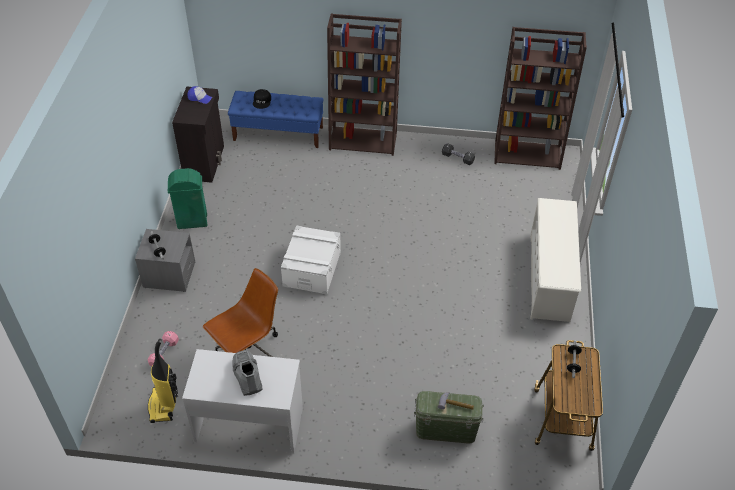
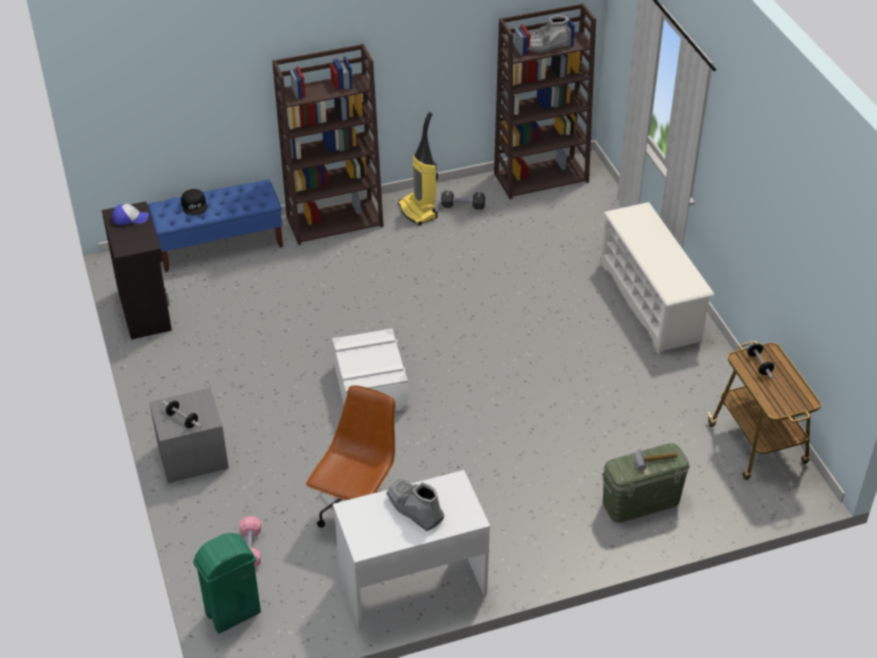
camera: 25 degrees left, 5 degrees down
vacuum cleaner [148,339,178,423] -> vacuum cleaner moved to [398,112,438,226]
green trash can [168,168,207,229] -> green trash can moved to [193,533,261,633]
none -> grey boot [527,15,571,53]

